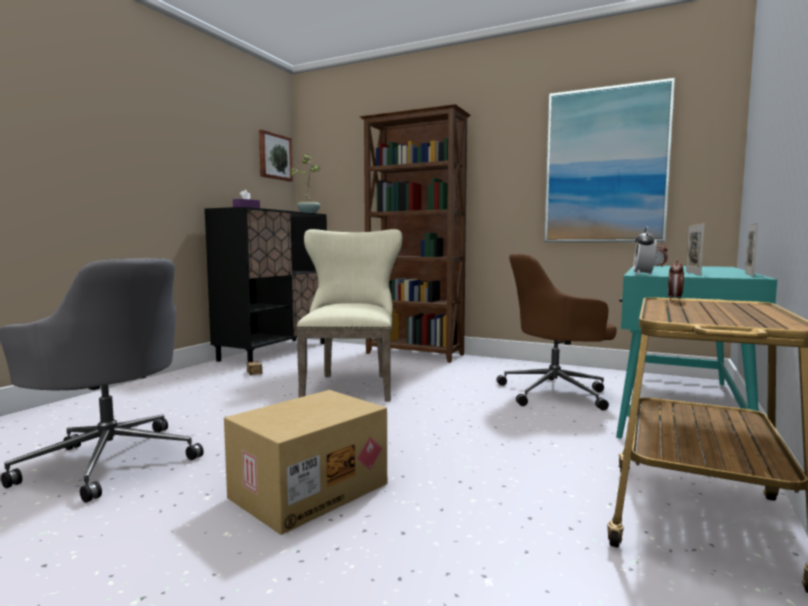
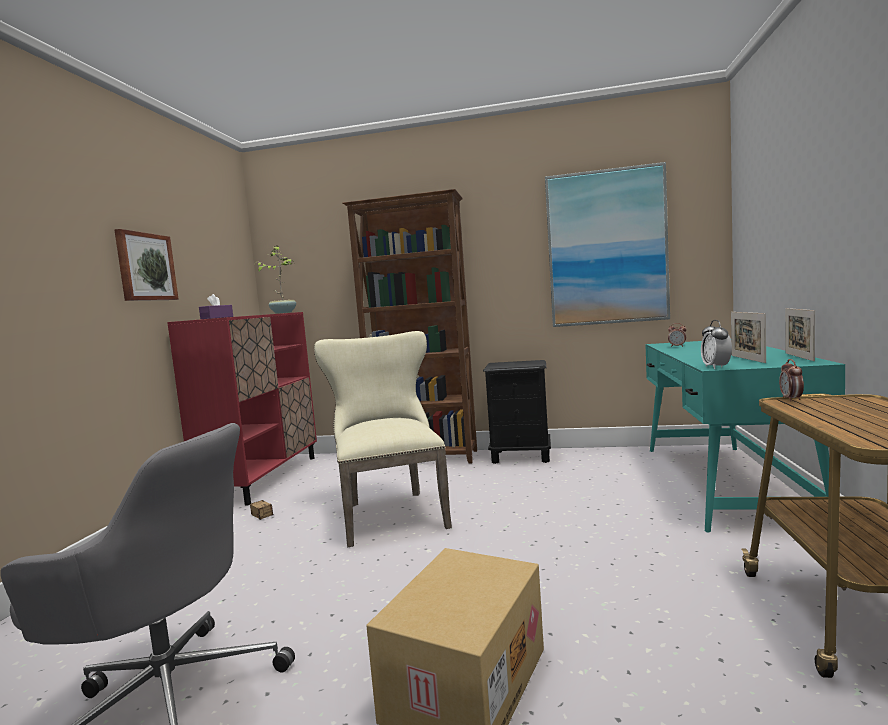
camera: 15 degrees left, 0 degrees up
black cabinet [205,207,327,362] -> red cabinet [167,312,317,506]
picture [259,130,293,181] -> picture moved to [114,229,179,301]
brown office chair [497,253,617,411] -> none
none -> black nightstand [483,360,551,464]

